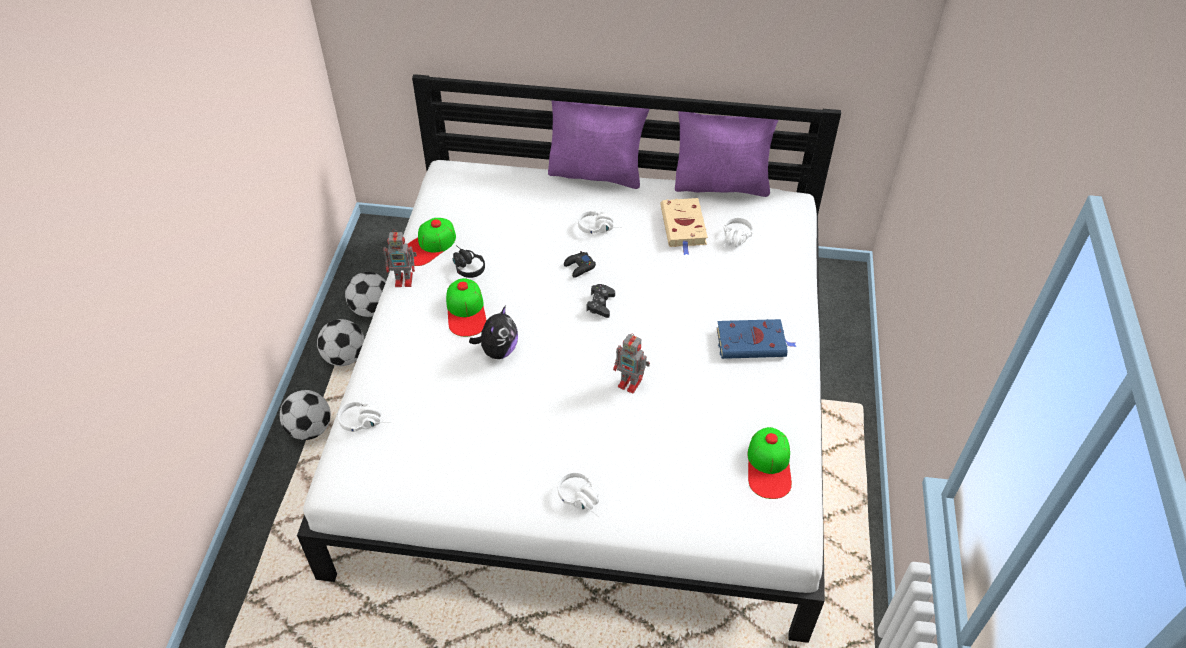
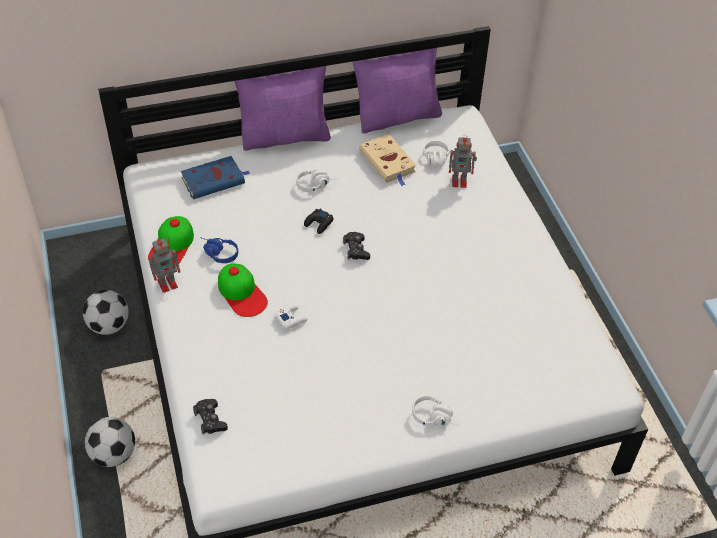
camera: 25 degrees left, 0 degrees up
football [317,319,365,366] -> none
white headphones [338,401,390,432] -> black game controller [193,399,228,435]
black headphones [453,245,485,278] -> blue headphones [202,238,238,263]
plush toy [469,305,518,359] -> white game controller [275,303,308,329]
toy robot [613,333,650,394] -> toy robot moved to [449,135,477,188]
blue book [717,319,797,359] -> blue book moved to [181,156,250,199]
cap [748,427,792,499] -> none

